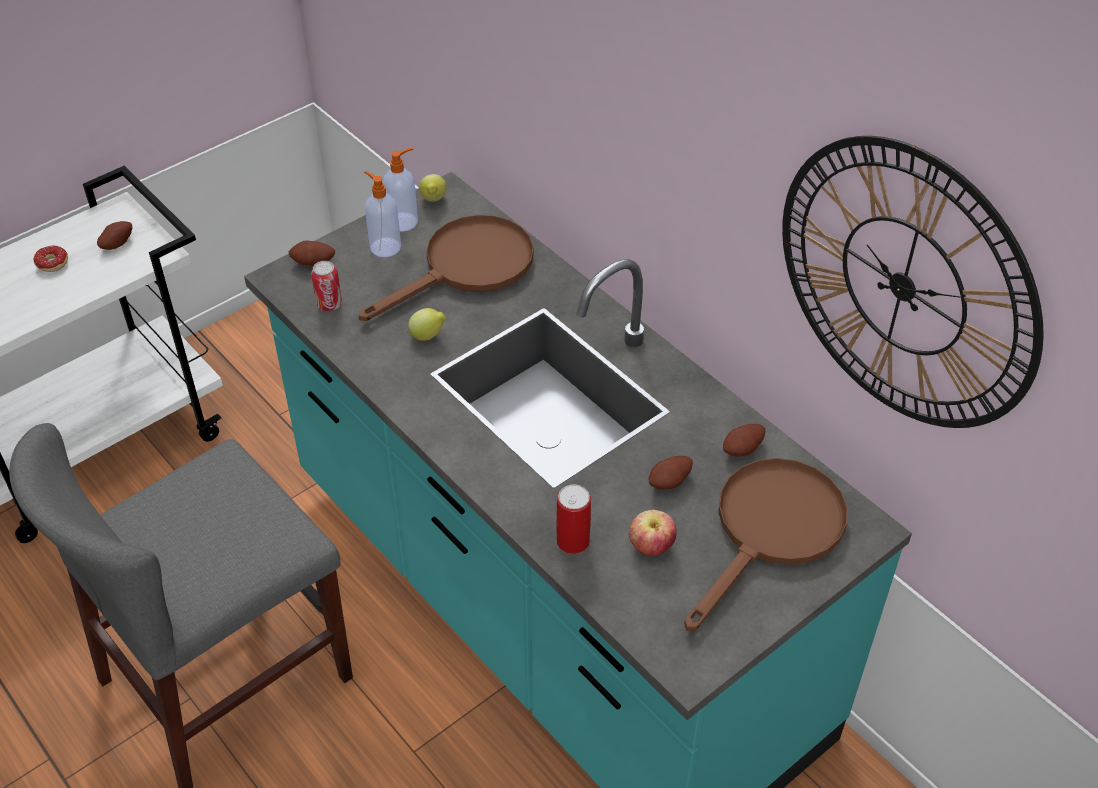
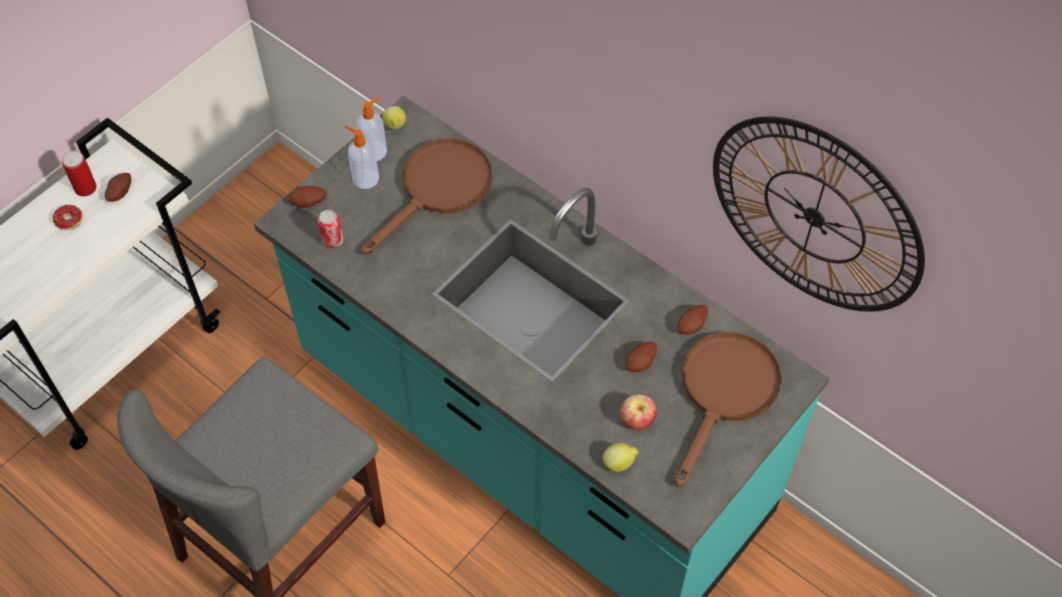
camera: 10 degrees left, 10 degrees up
lemon [408,308,446,341] -> lemon moved to [603,443,639,472]
can [556,484,591,554] -> can moved to [62,151,97,196]

